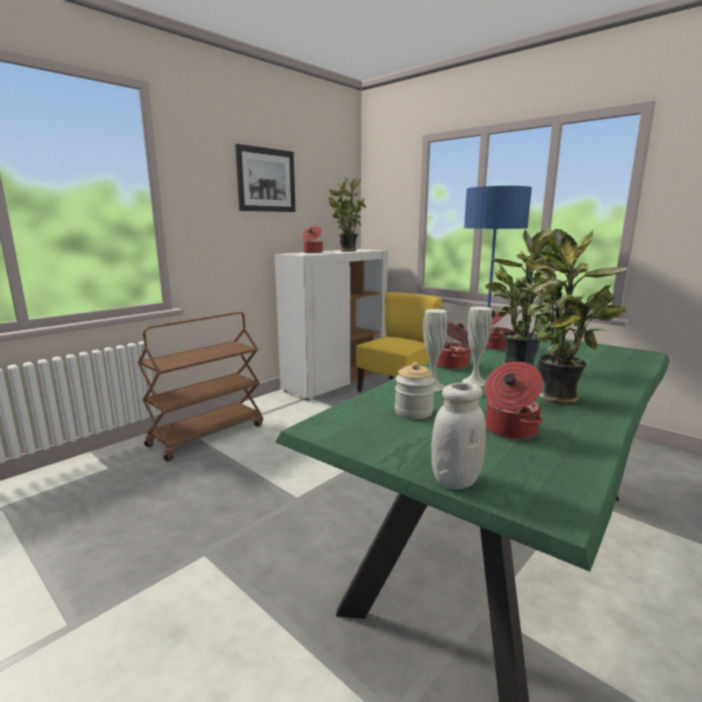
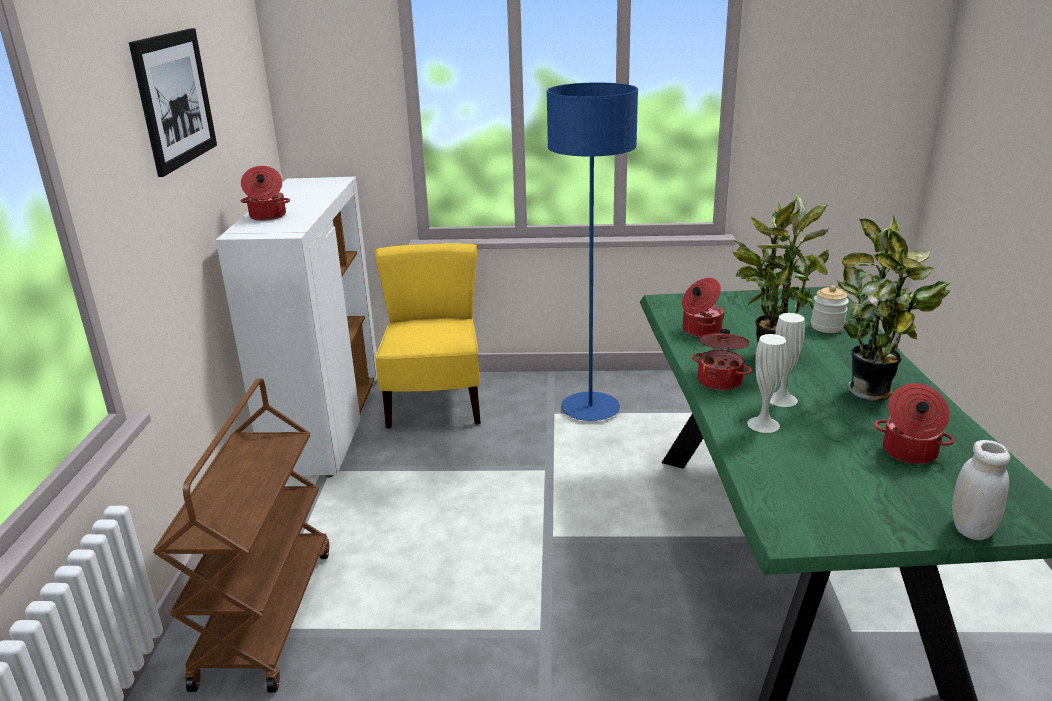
camera: 40 degrees left, 10 degrees up
potted plant [328,178,366,251] -> none
jar [395,362,435,419] -> jar moved to [811,285,849,333]

